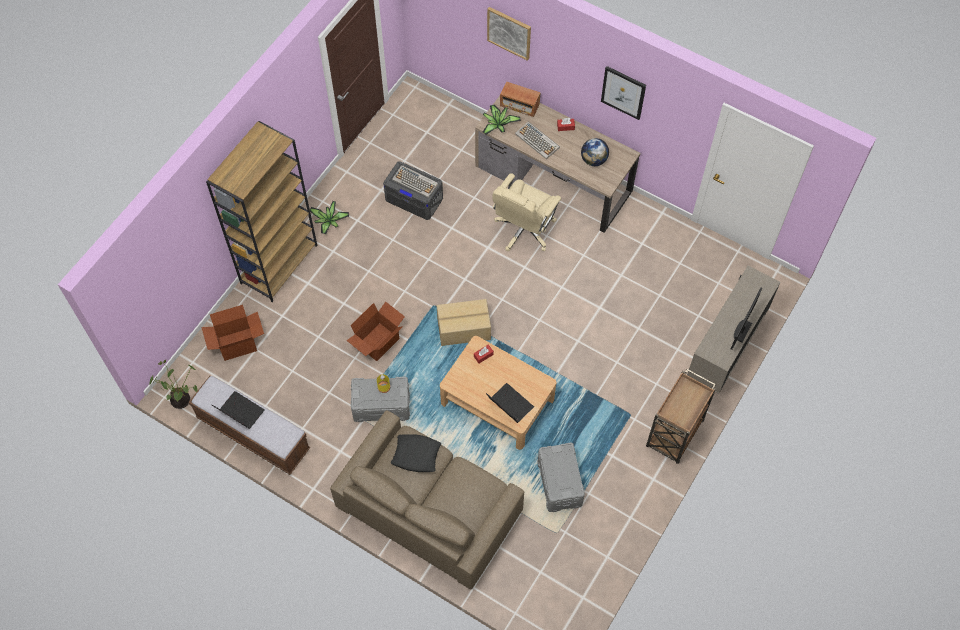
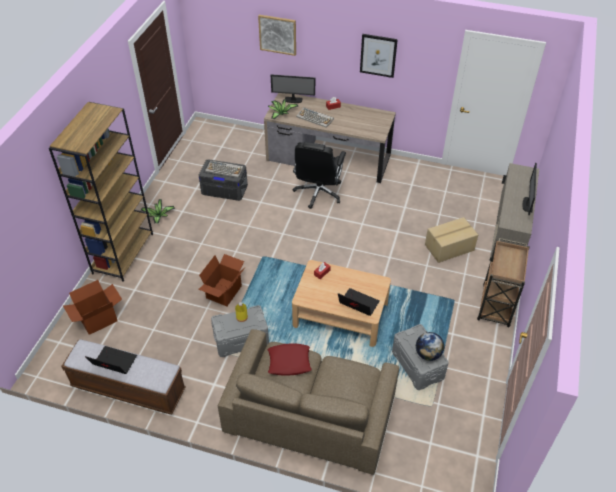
camera: 15 degrees left, 15 degrees down
potted plant [149,360,197,409] -> none
black pillow [391,434,441,472] -> red pillow [268,343,312,376]
cardboard box [437,299,491,346] -> cardboard box moved to [425,217,478,263]
beige office chair [492,173,561,251] -> black office chair [292,142,346,209]
radio [500,82,540,117] -> monitor [271,74,315,103]
globe [581,138,609,166] -> globe moved to [416,332,444,361]

